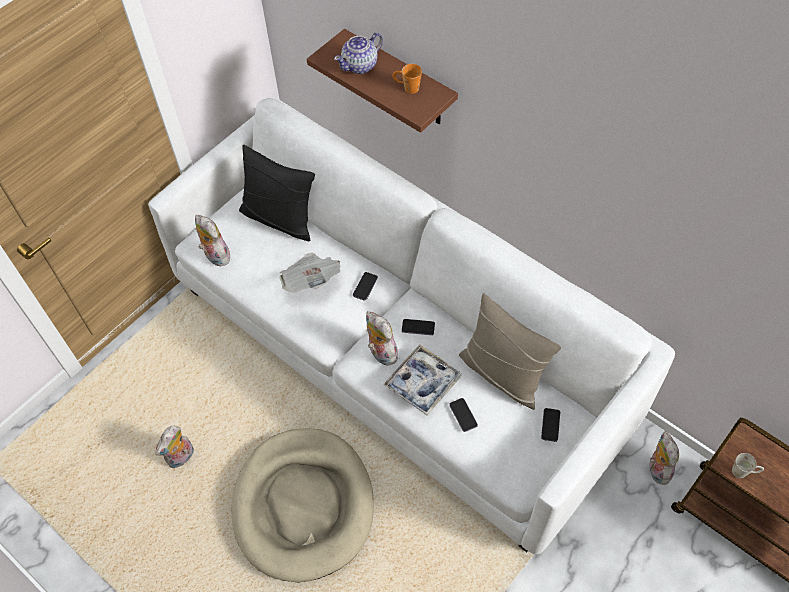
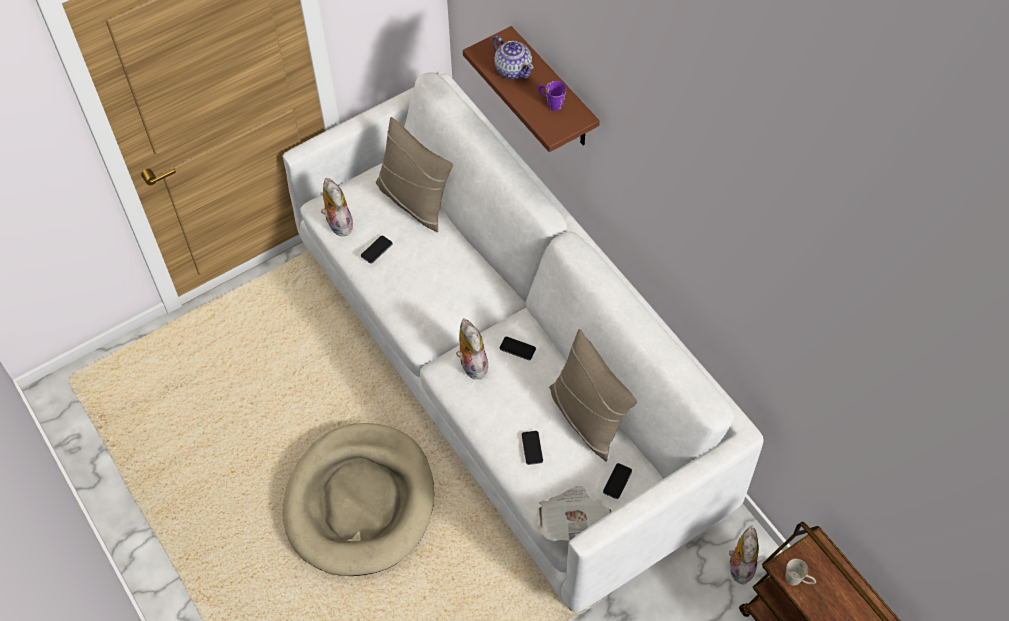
camera: 15 degrees right, 0 degrees up
plush toy [156,426,194,468] -> none
black pillow [239,145,315,241] -> beige pillow [376,117,453,232]
newspaper [279,253,340,293] -> newspaper moved to [537,486,612,541]
teapot [334,33,383,74] -> teapot turned 105 degrees counterclockwise [492,36,534,79]
phone [353,272,378,301] -> phone moved to [361,236,393,264]
tray [383,344,462,416] -> none
orange mug [393,64,422,94] -> purple mug [538,81,566,111]

